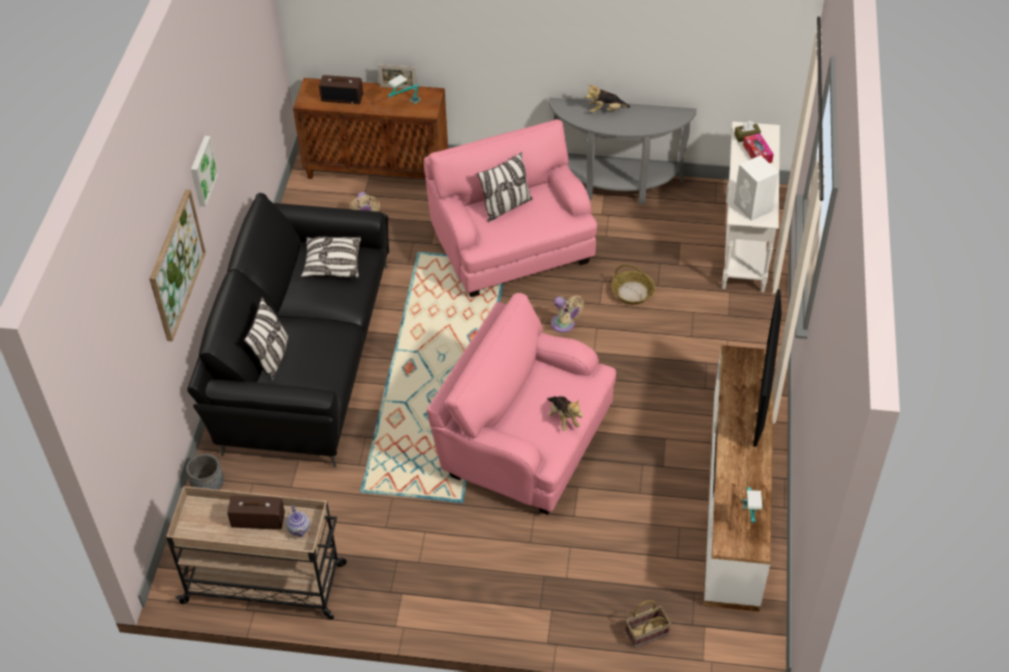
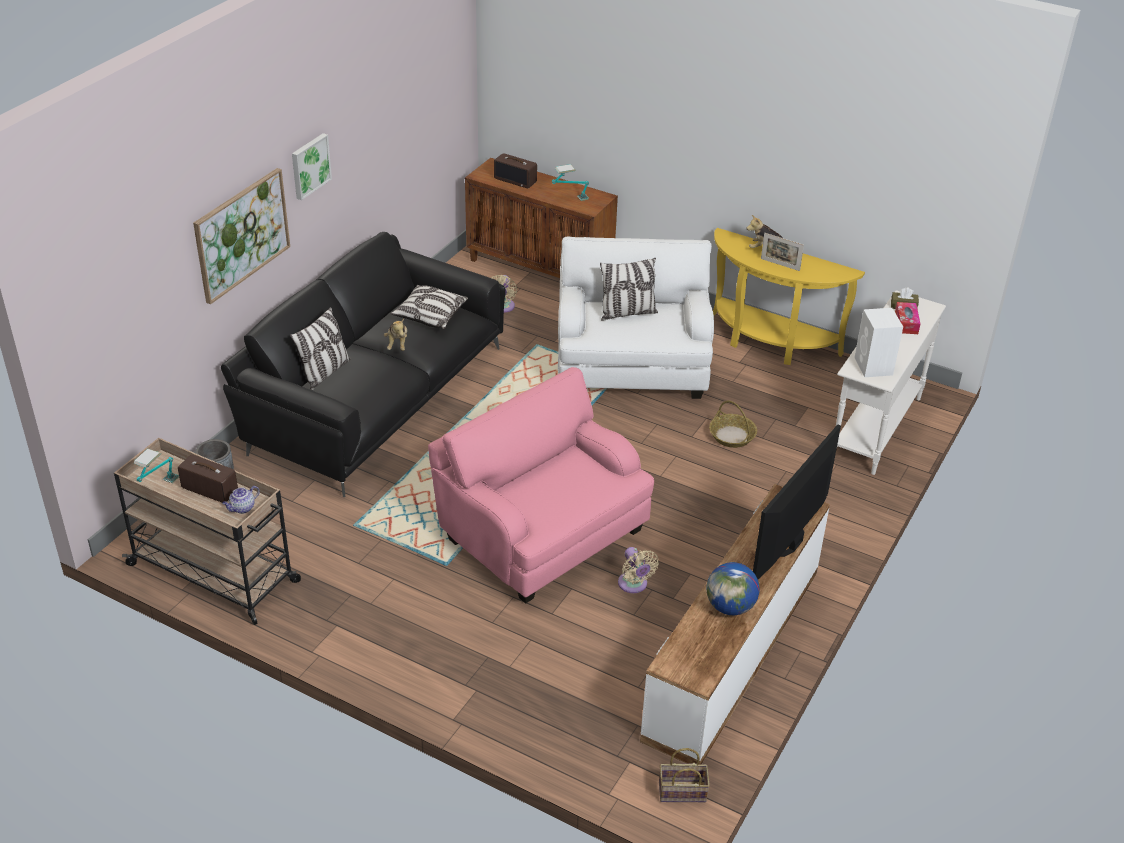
camera: 20 degrees right, 10 degrees down
teapot [286,505,310,537] -> teapot turned 45 degrees clockwise [222,486,260,514]
picture frame [378,65,417,90] -> picture frame moved to [761,233,804,271]
pink armchair [424,119,597,297] -> white armchair [558,237,714,399]
plush toy [547,396,583,431] -> plush toy moved to [384,319,407,351]
grey console table [549,98,697,205] -> yellow console table [713,228,865,365]
beige fan [551,295,584,333] -> beige fan moved to [618,547,659,593]
basket [625,600,671,648] -> basket moved to [659,748,710,802]
table lamp [742,487,762,523] -> table lamp moved to [134,448,179,483]
none -> globe [706,562,760,615]

